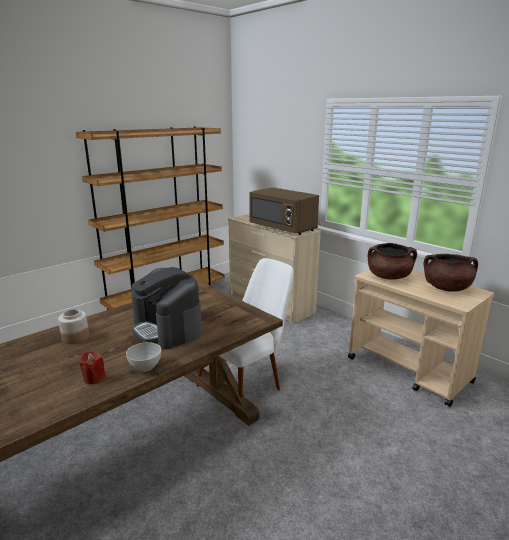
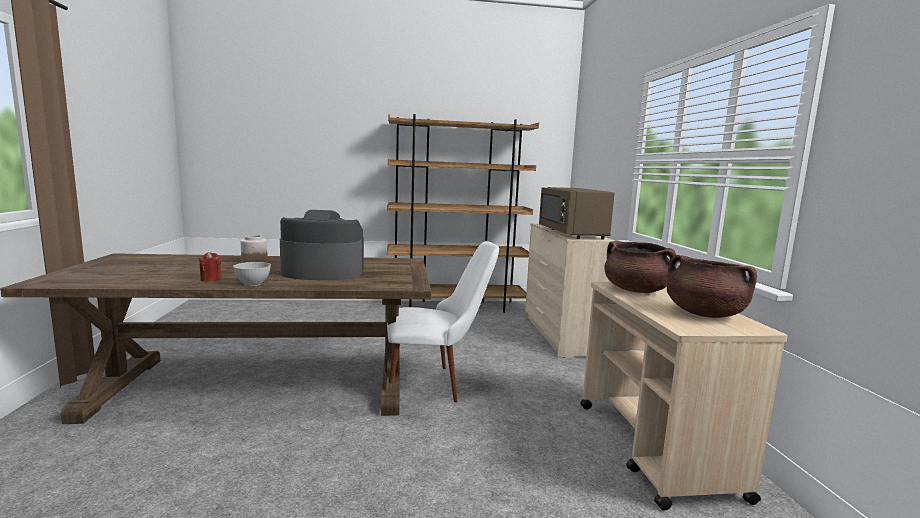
camera: 35 degrees right, 10 degrees down
coffee machine [131,267,202,349] -> coffee machine turned 90 degrees clockwise [280,210,364,280]

